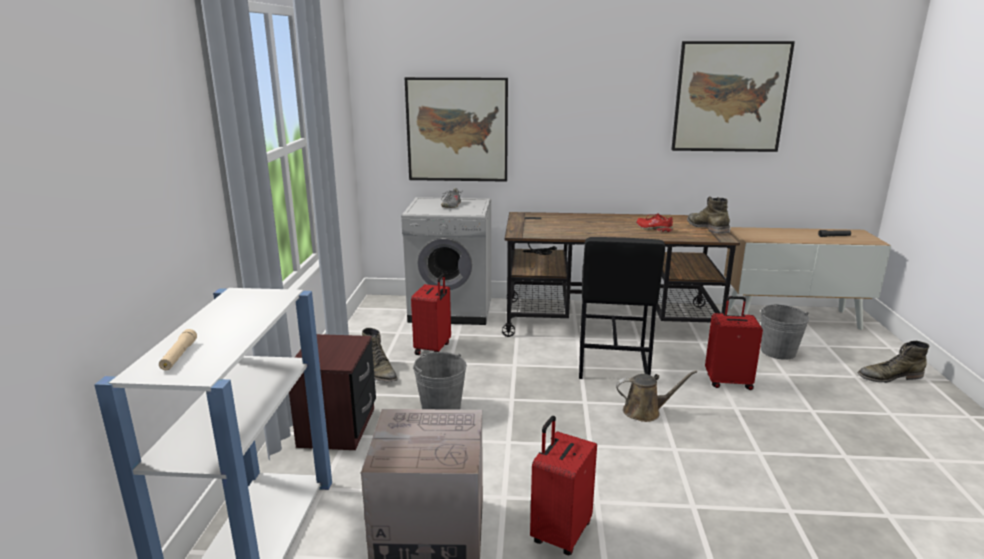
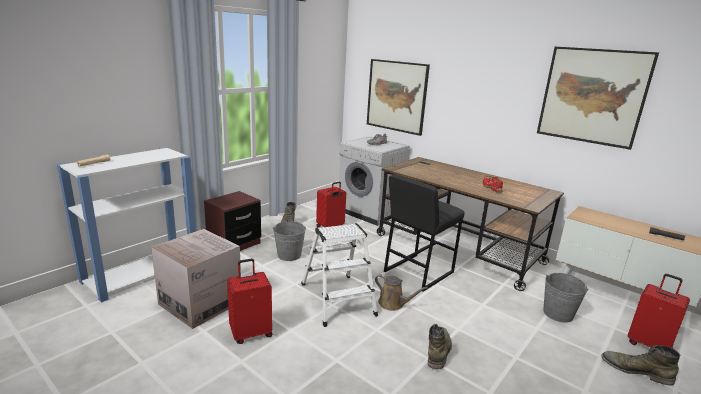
camera: 35 degrees right, 0 degrees up
green boot [687,196,730,233] -> green boot moved to [428,324,452,369]
red suitcase [705,296,763,390] -> red suitcase moved to [628,274,690,348]
none -> white step ladder [301,223,378,327]

